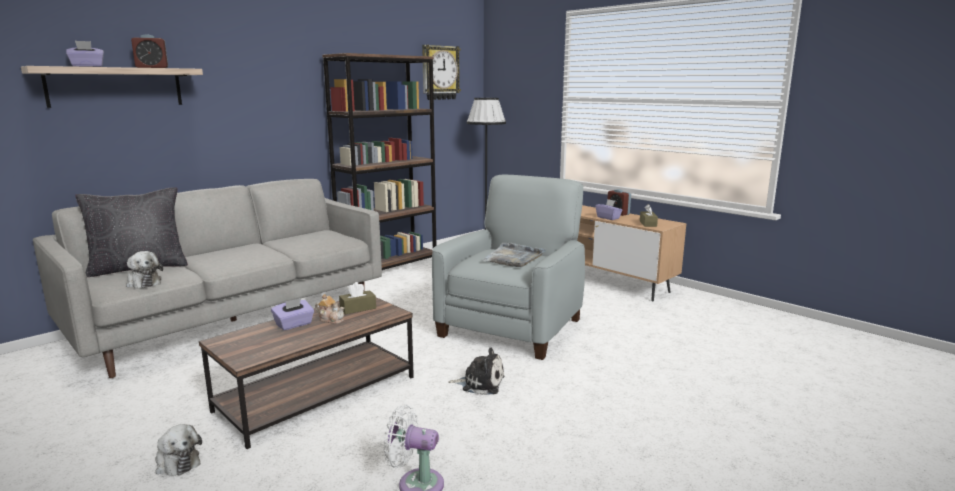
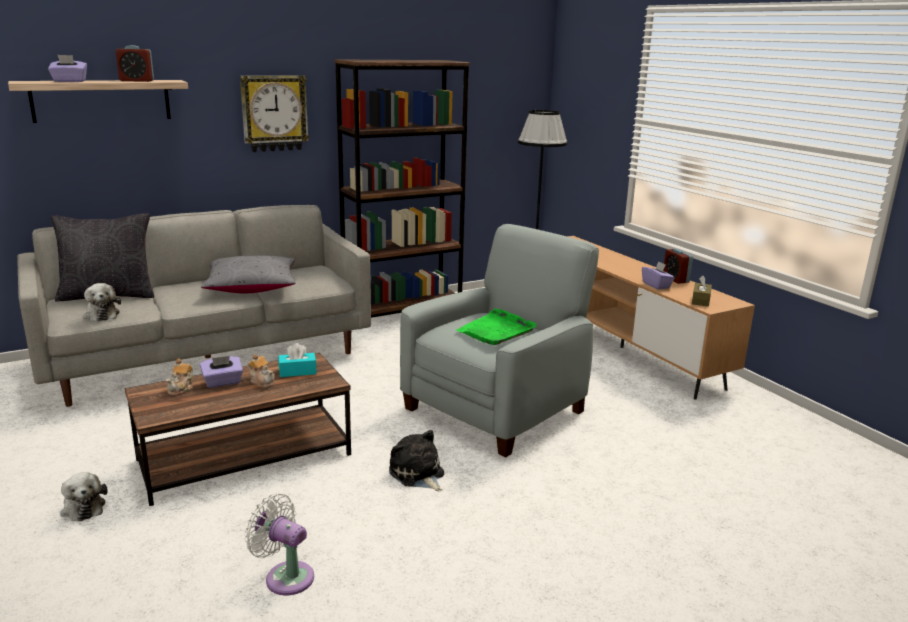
camera: 15 degrees right, 5 degrees up
brown tissue box [339,282,376,314] -> turquoise tissue box [279,343,317,377]
wall clock [422,45,461,100] -> wall clock moved to [240,75,309,152]
plush toy [448,348,504,395] -> plush toy turned 150 degrees counterclockwise [389,430,444,492]
grey tray [483,243,545,267] -> green tray [456,309,537,345]
none -> teapot [166,359,193,395]
none -> grey pillow [201,255,296,293]

